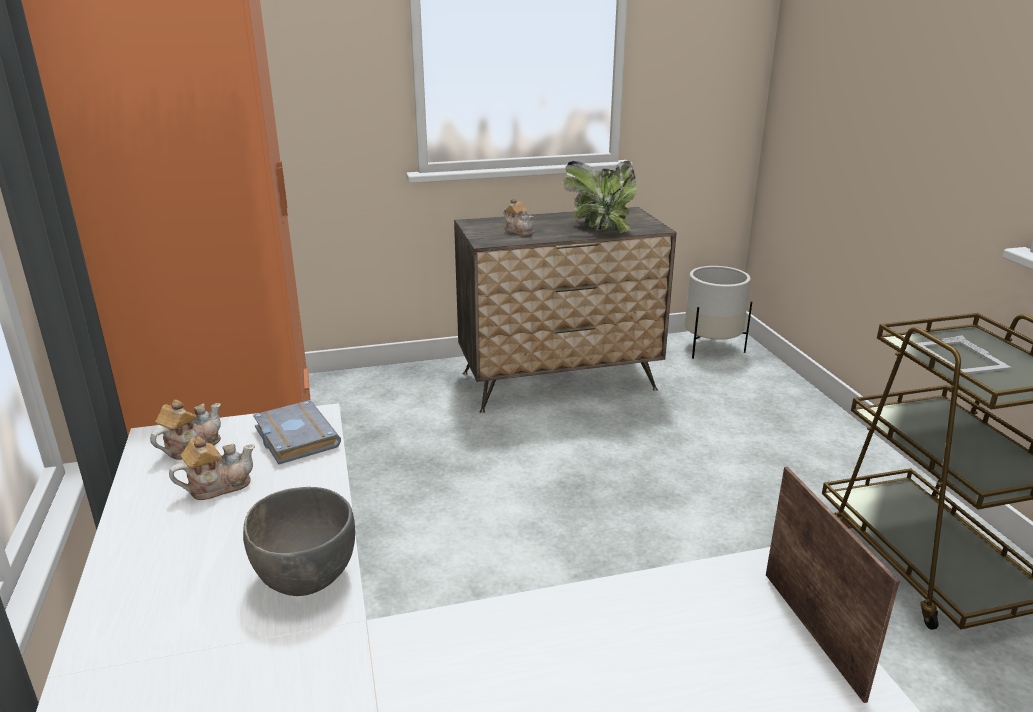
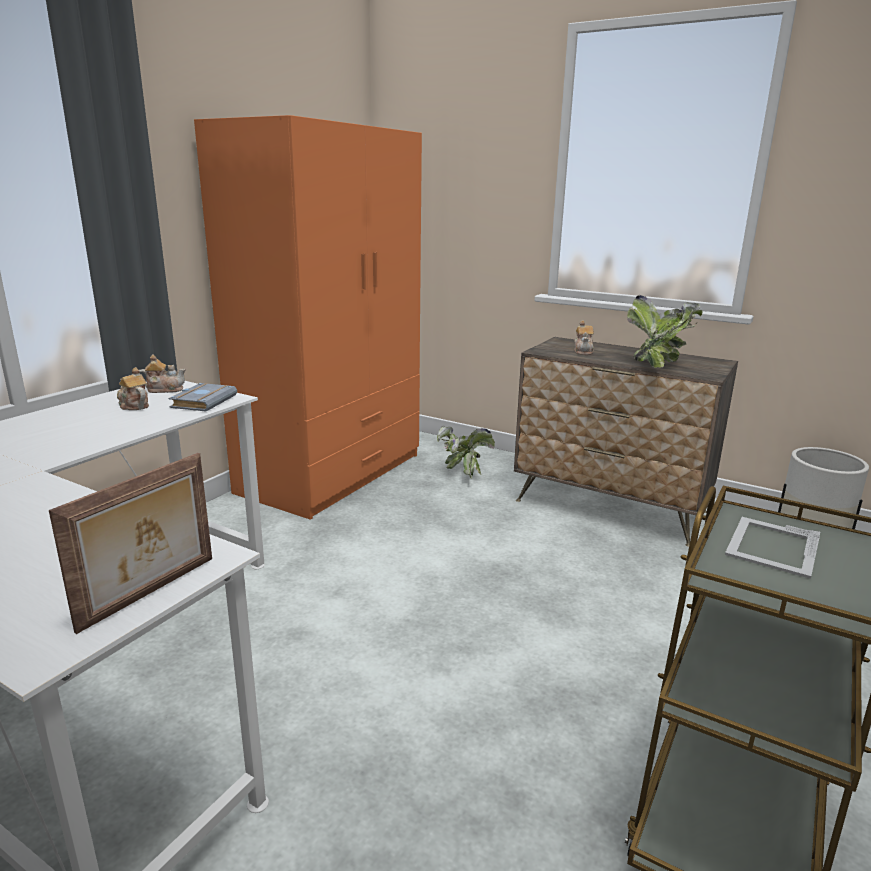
camera: 45 degrees right, 5 degrees down
teapot [169,436,255,500] -> teapot turned 150 degrees counterclockwise [117,367,149,410]
grey bowl [243,487,355,596] -> none
none -> potted plant [437,426,495,478]

